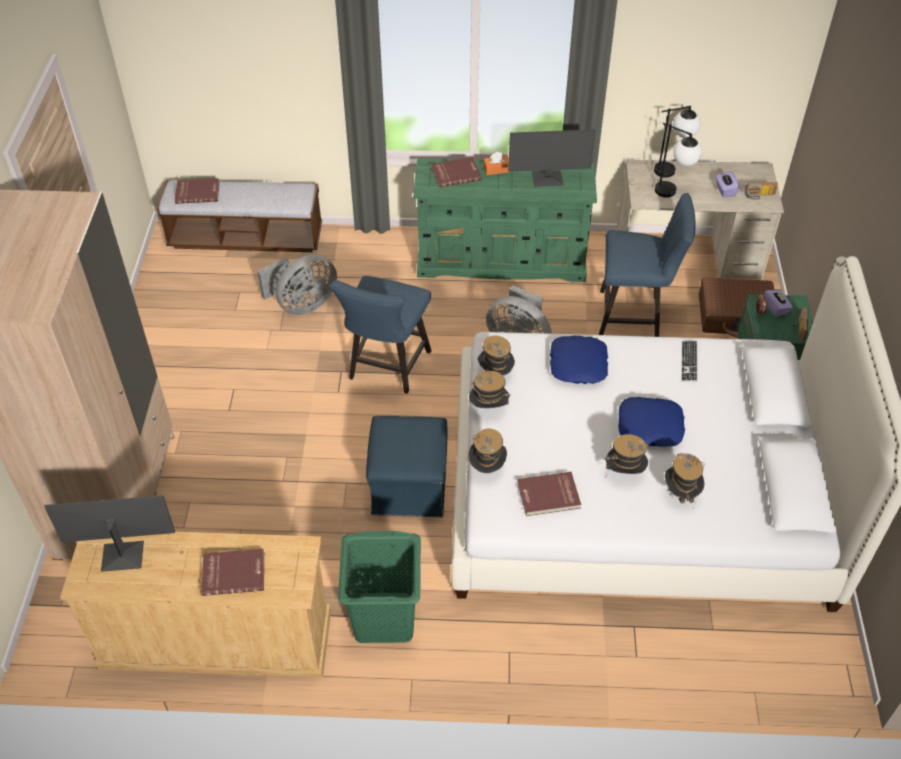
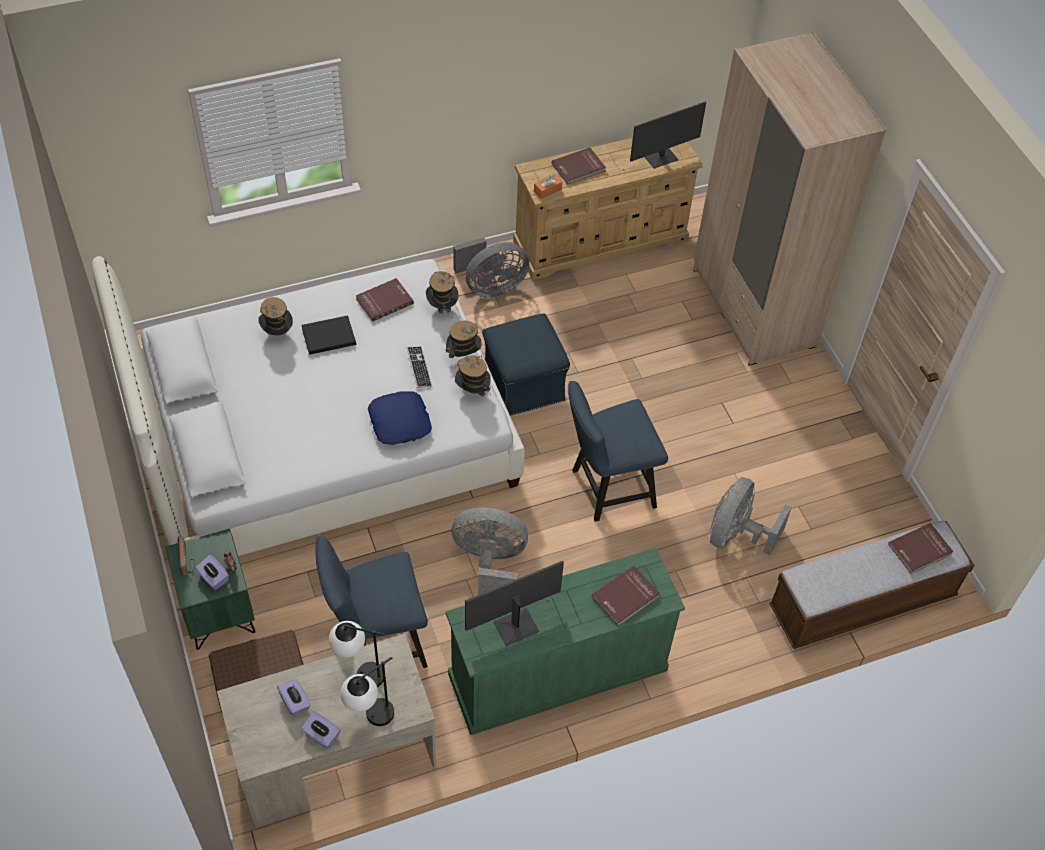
camera: 155 degrees right, 5 degrees up
blue chair [330,276,431,394] -> blue chair turned 105 degrees counterclockwise [568,381,668,521]
green laundry basket [338,531,421,643] -> grey fan [453,237,530,298]
orange tissue box [483,152,510,175] -> orange tissue box moved to [534,174,562,199]
hat [604,434,648,478] -> black book [301,315,356,355]
blue pillow [618,397,685,447] -> none
keyboard [681,341,698,382] -> keyboard moved to [407,346,432,388]
radio [744,182,778,200] -> none
none -> purple tissue box [301,711,340,749]

